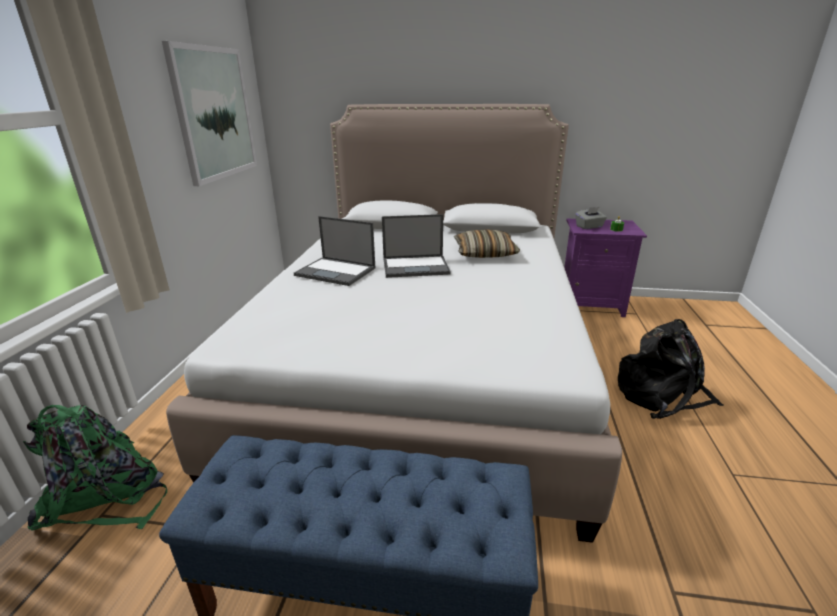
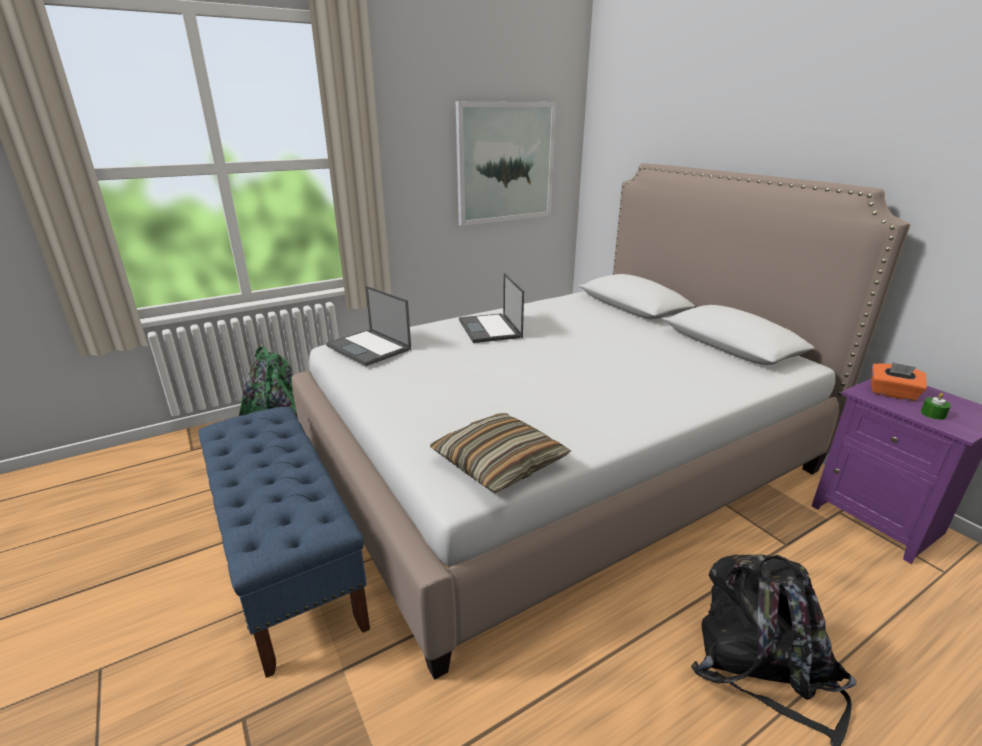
camera: 50 degrees right, 0 degrees up
laptop [382,214,451,278] -> laptop moved to [326,286,411,366]
pillow [454,229,520,258] -> pillow moved to [430,413,571,493]
grey tissue box [576,207,607,229] -> orange tissue box [871,363,927,401]

